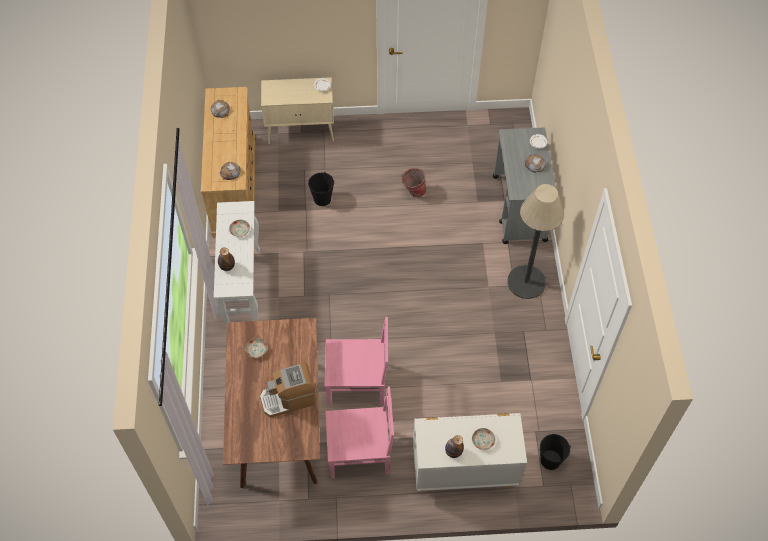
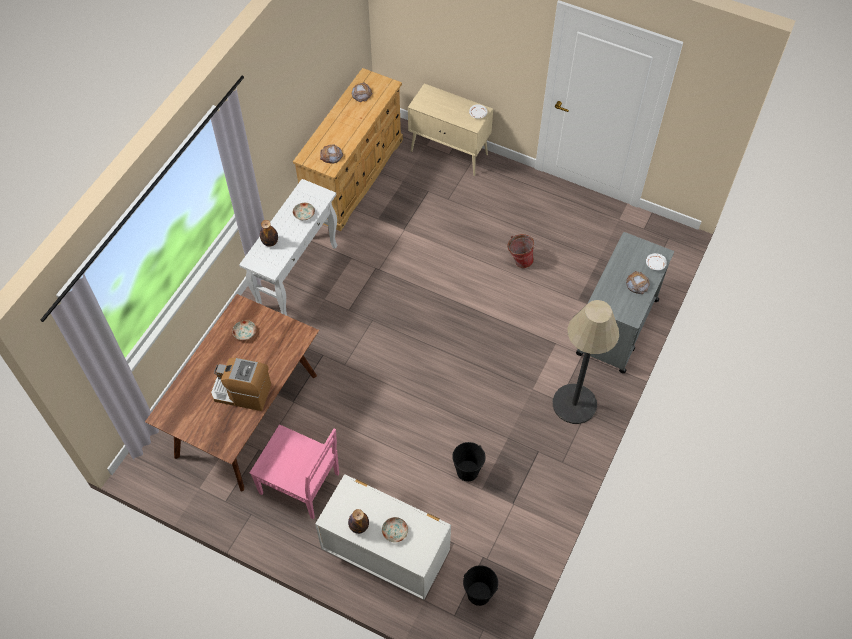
camera: 30 degrees right, 0 degrees up
black bucket [308,172,334,206] -> black bucket moved to [452,442,486,482]
pink chair [325,317,388,405] -> none

